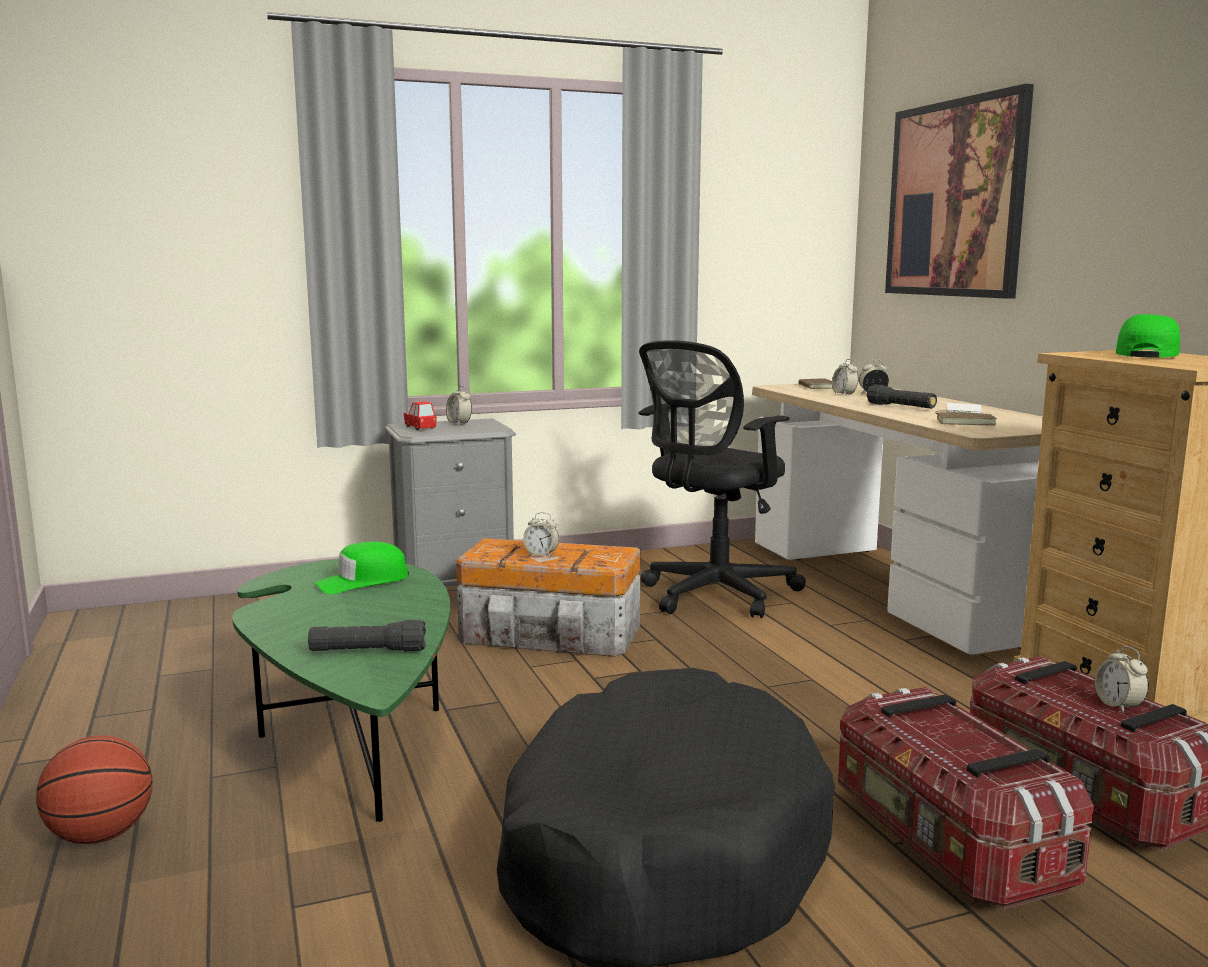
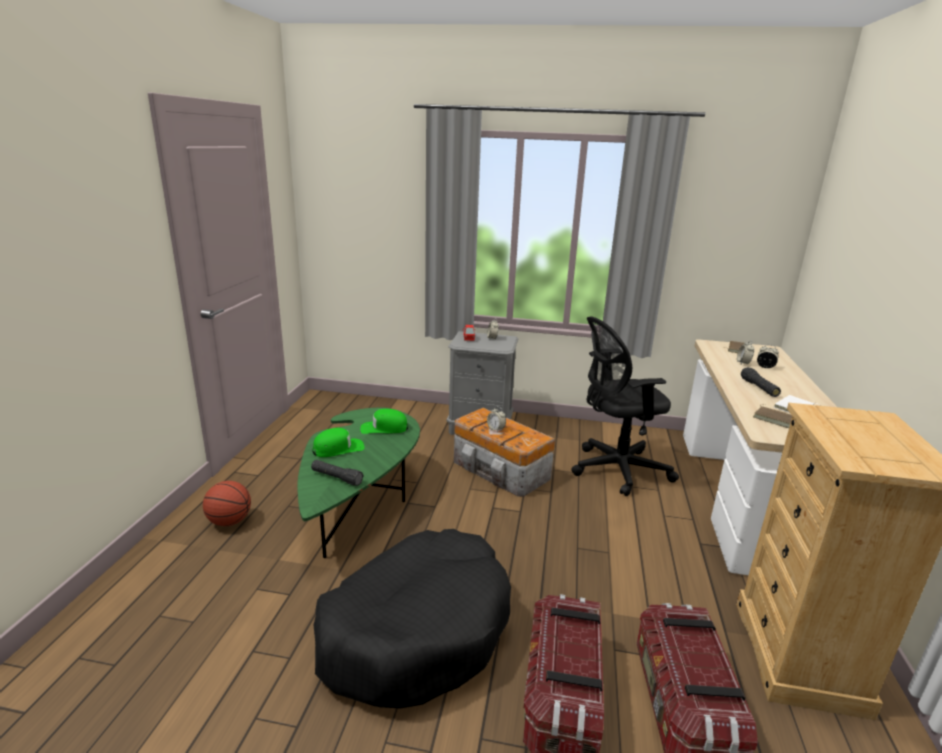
camera: 30 degrees right, 10 degrees up
picture [885,84,1034,299] -> none
alarm clock [1095,646,1149,713] -> none
green cap [1116,314,1180,358] -> green cap moved to [313,428,365,457]

